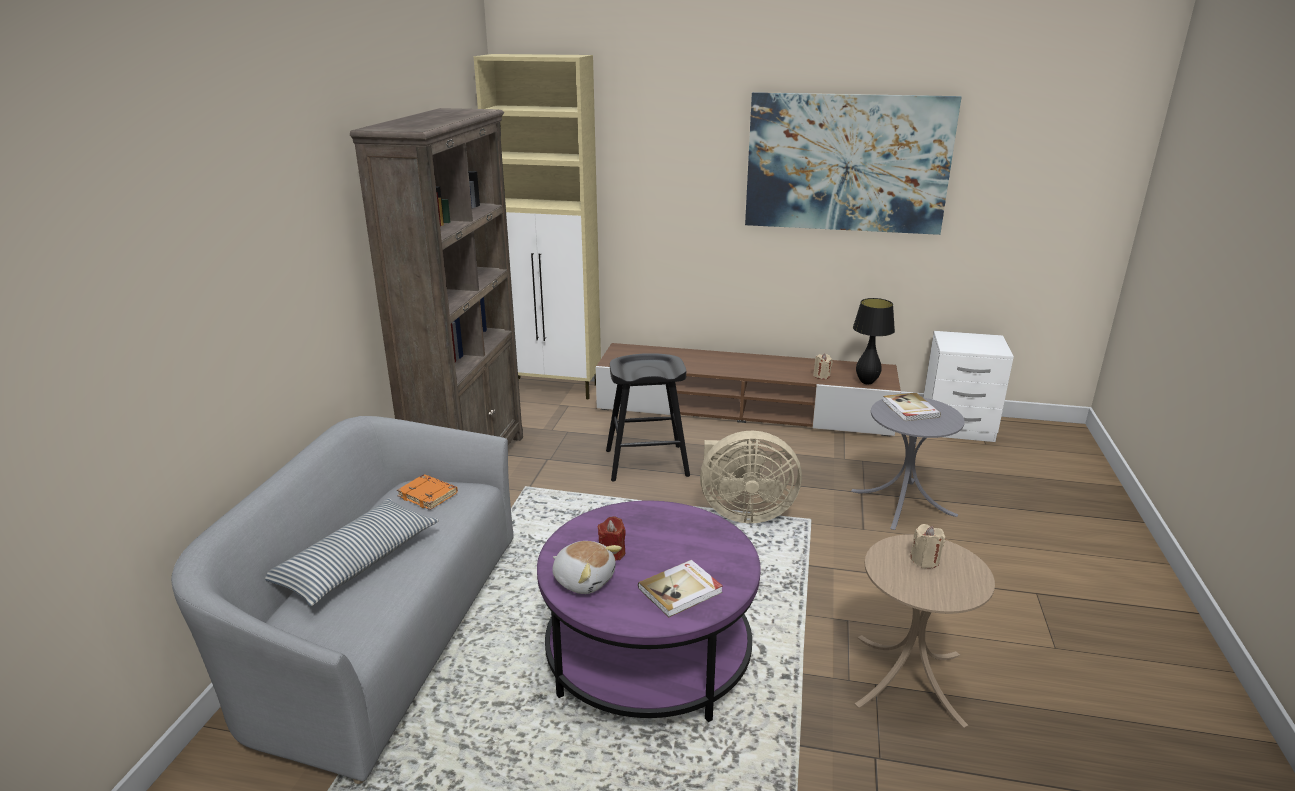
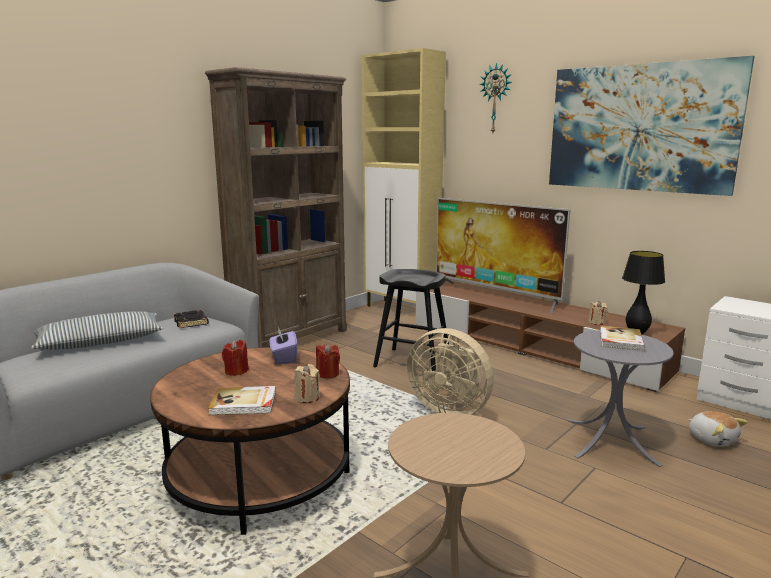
camera: 30 degrees right, 10 degrees down
orange book [397,474,458,510] -> black book [174,310,209,328]
purple coffee table [537,501,761,722] -> brown coffee table [150,347,350,535]
plush toy [552,541,622,594] -> plush toy moved to [688,411,748,447]
beige candle [910,524,946,568] -> beige candle moved to [294,364,320,403]
none -> purple tissue box [270,326,297,364]
none -> red candle [316,343,340,379]
none -> television [436,198,570,313]
none -> wall clock [480,63,512,132]

